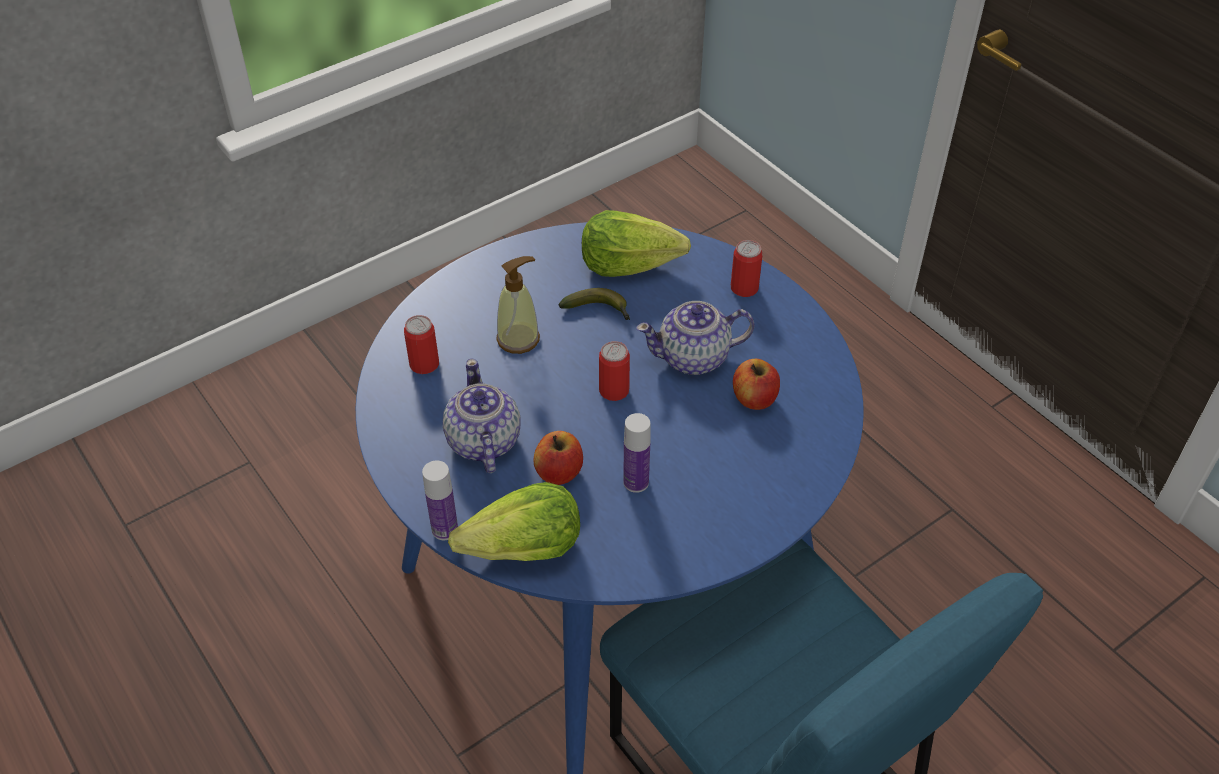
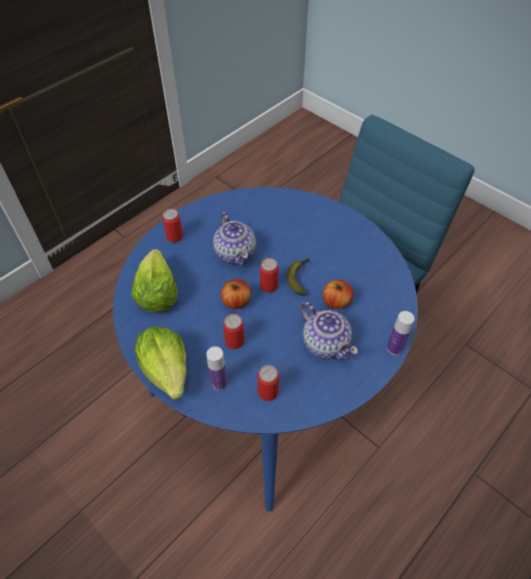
camera: 100 degrees left, 5 degrees up
teapot [443,359,521,473] -> teapot turned 105 degrees counterclockwise [300,302,358,360]
lettuce [448,482,580,561] -> lettuce moved to [135,327,186,400]
soap dispenser [496,256,540,354] -> can [223,314,244,349]
banana [558,288,630,320] -> banana moved to [287,259,310,296]
bottle [623,413,650,493] -> bottle moved to [206,346,227,390]
apple [733,359,780,410] -> apple moved to [221,279,251,309]

